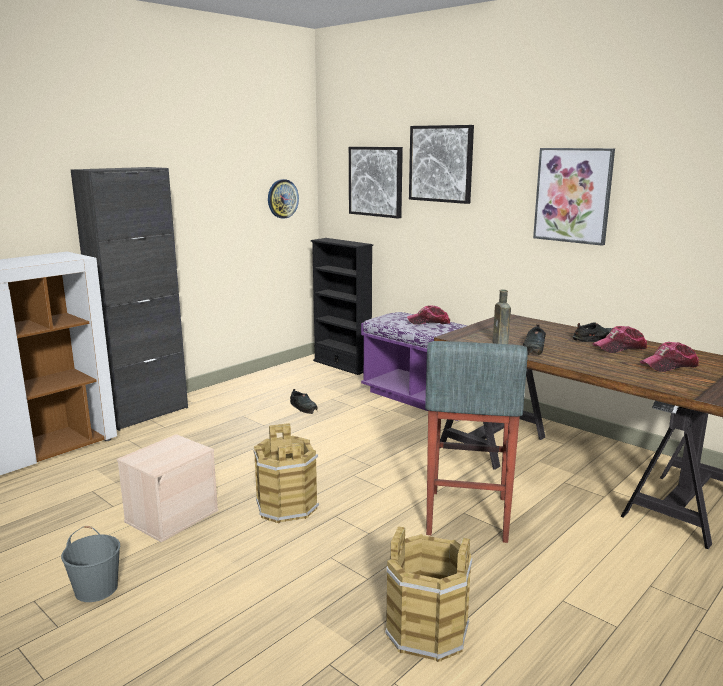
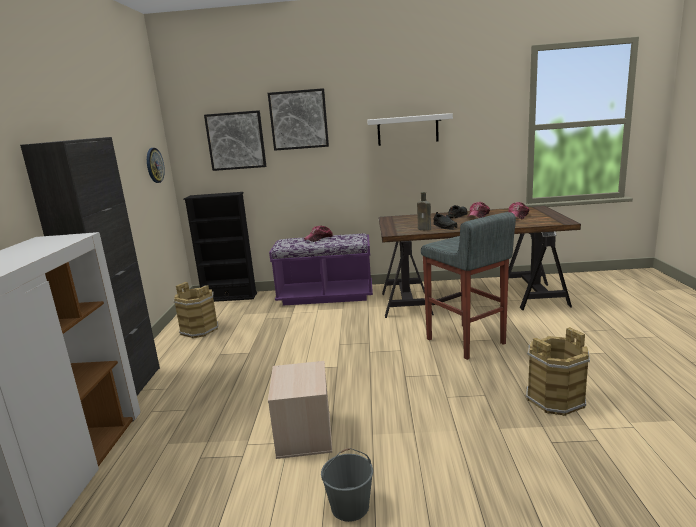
camera: 40 degrees left, 0 degrees up
brown bucket [253,423,319,523] -> brown bucket moved to [173,282,218,338]
black shoe [290,389,317,414] -> none
picture [533,148,615,246] -> white shelf [367,113,453,146]

